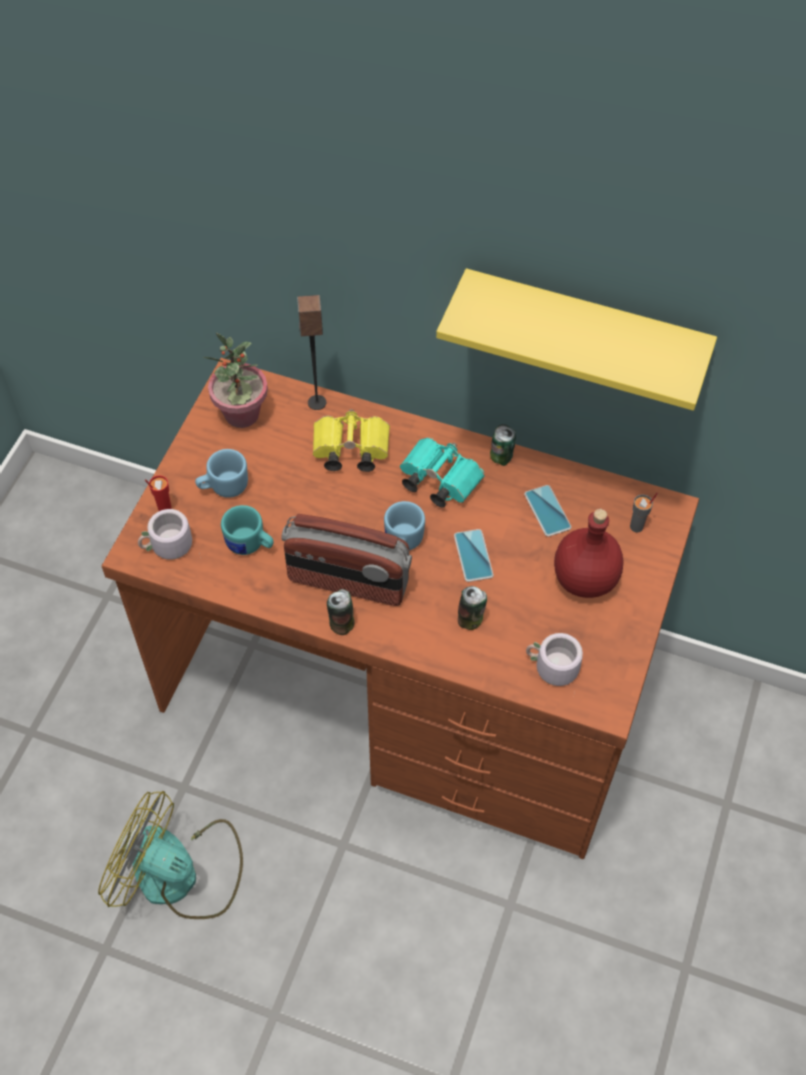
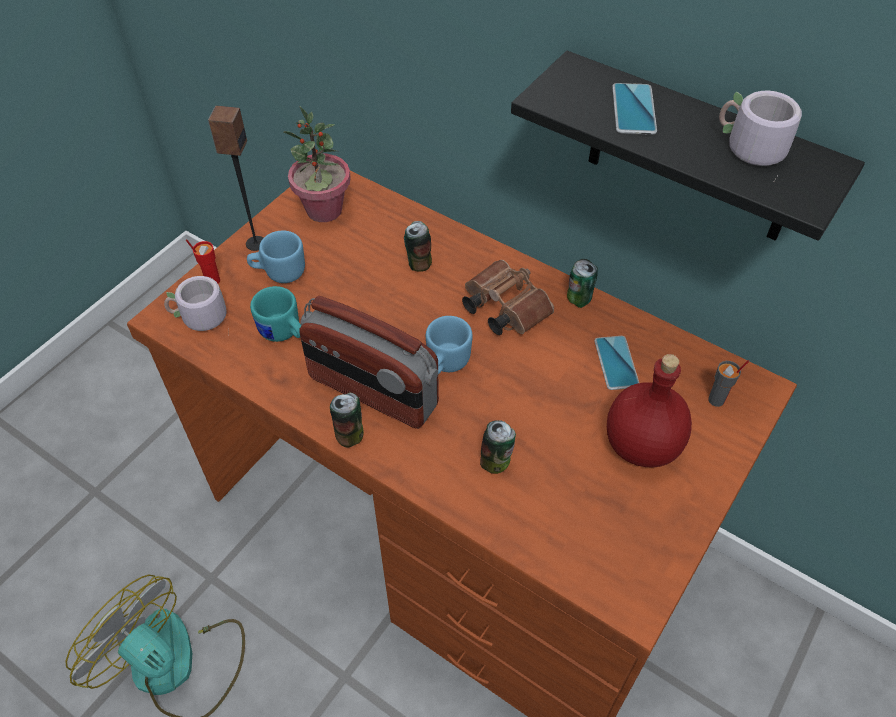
camera: 15 degrees right, 5 degrees down
speaker [297,295,326,410] -> speaker moved to [208,106,263,251]
yellow binoculars [313,409,390,472] -> can [404,221,432,272]
turquoise binoculars [400,437,485,507] -> brown binoculars [462,260,554,335]
yellow shelf [436,269,717,411] -> black shelf [511,51,865,241]
phone [454,529,494,582] -> phone moved to [612,83,657,135]
grey mug [526,633,583,693] -> grey mug moved to [719,91,802,181]

